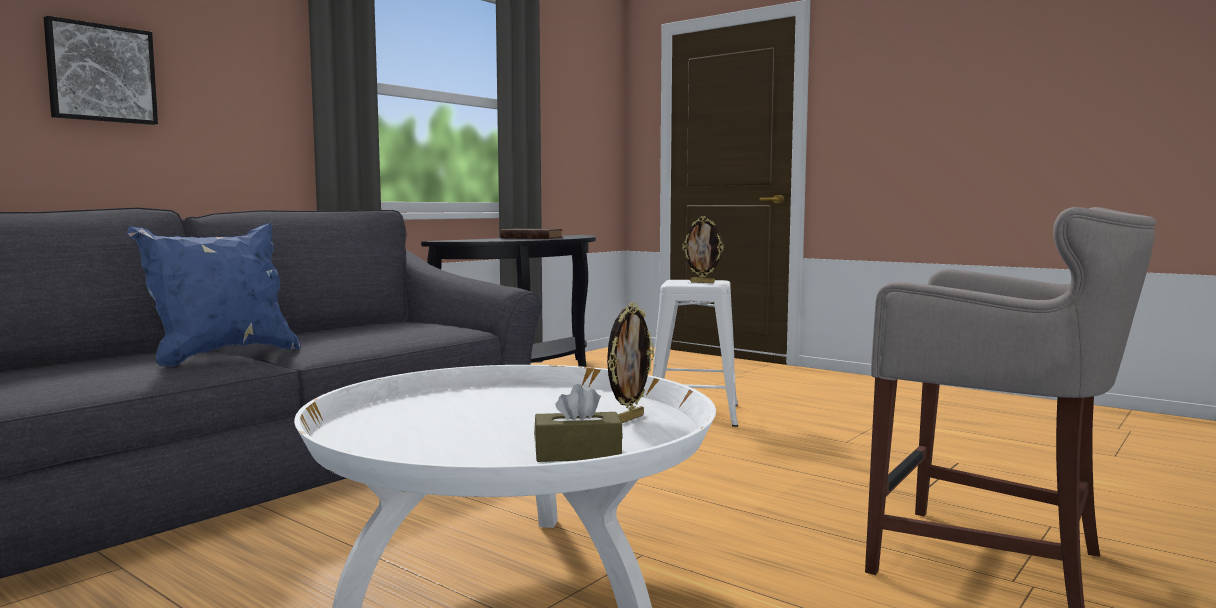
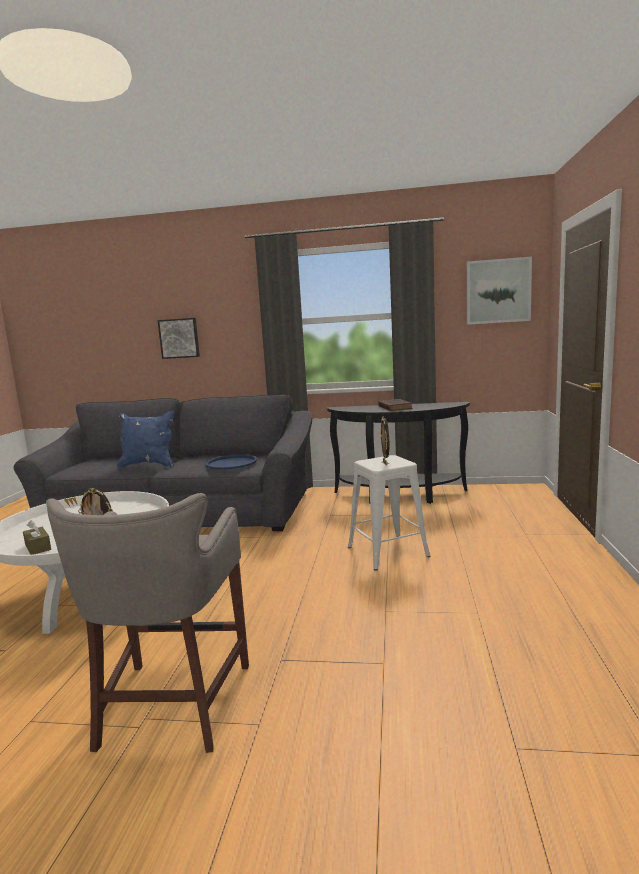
camera: 60 degrees right, 5 degrees up
none -> blue tray [205,454,257,469]
none -> picture [467,256,532,325]

